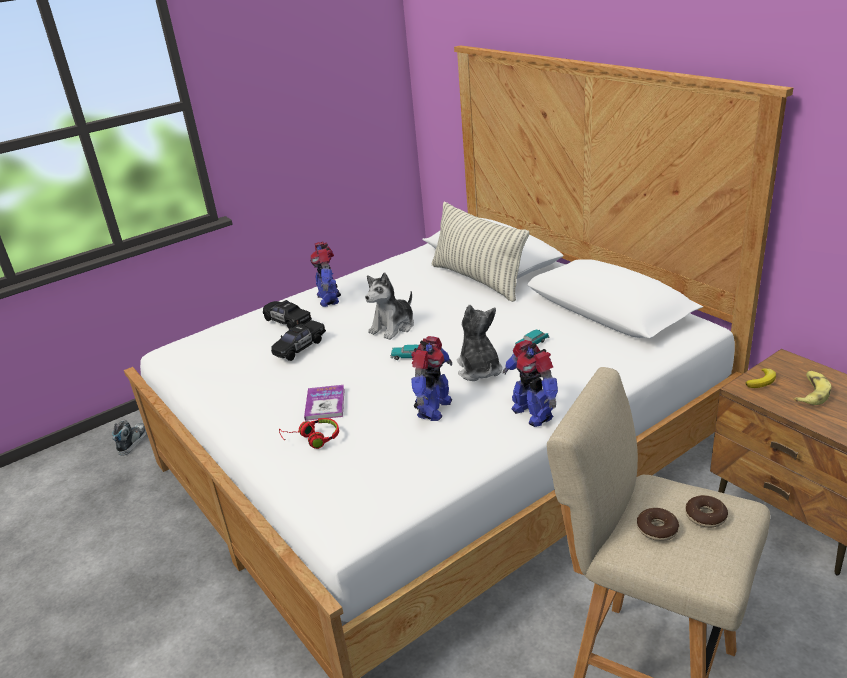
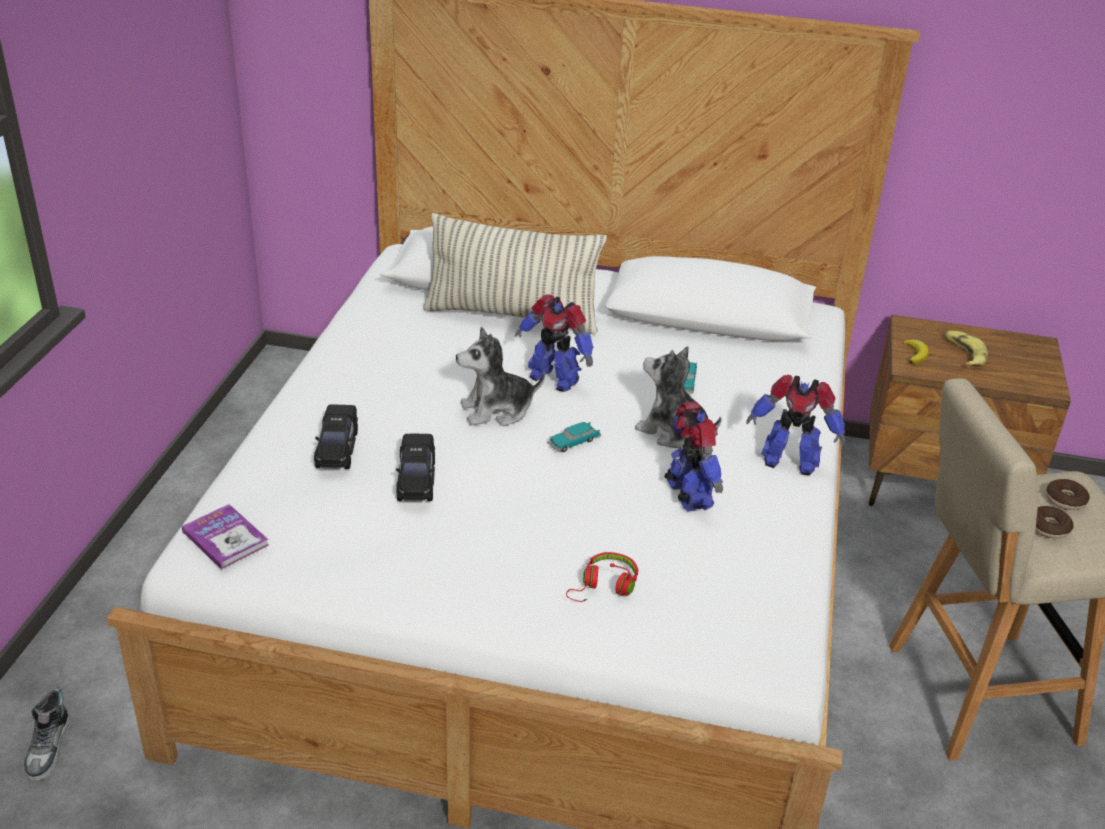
camera: 45 degrees left, 5 degrees up
shoe [112,420,147,456] -> shoe turned 150 degrees counterclockwise [24,689,70,781]
black toy car [263,300,312,329] -> black toy car turned 90 degrees counterclockwise [314,405,358,469]
book [304,385,345,421] -> book moved to [182,504,269,569]
toy robot [310,241,341,307] -> toy robot moved to [515,294,593,392]
plush toy [365,272,414,340] -> plush toy turned 75 degrees clockwise [456,327,545,426]

